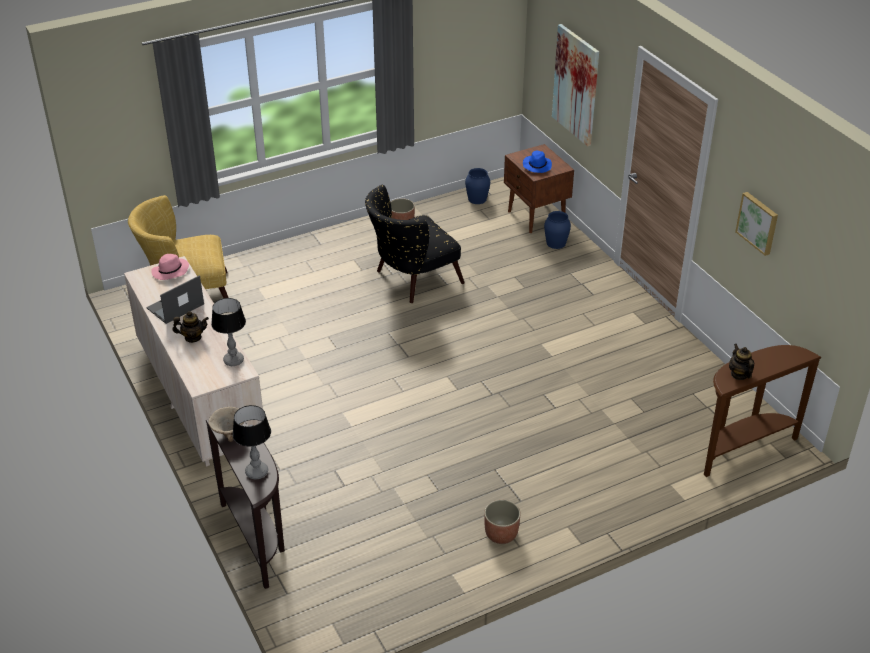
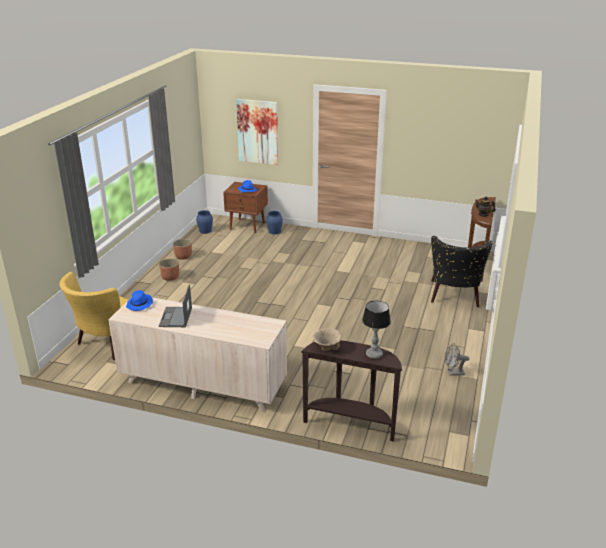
camera: 45 degrees left, 10 degrees down
pink hat [152,254,189,280] -> blue hat [126,290,153,311]
teapot [172,311,209,343] -> none
table lamp [211,298,246,366] -> none
black armchair [365,185,465,303] -> black armchair moved to [431,236,493,307]
planter [484,500,521,544] -> planter moved to [159,259,179,281]
picture [735,192,778,256] -> none
none -> grey fan [445,343,470,376]

